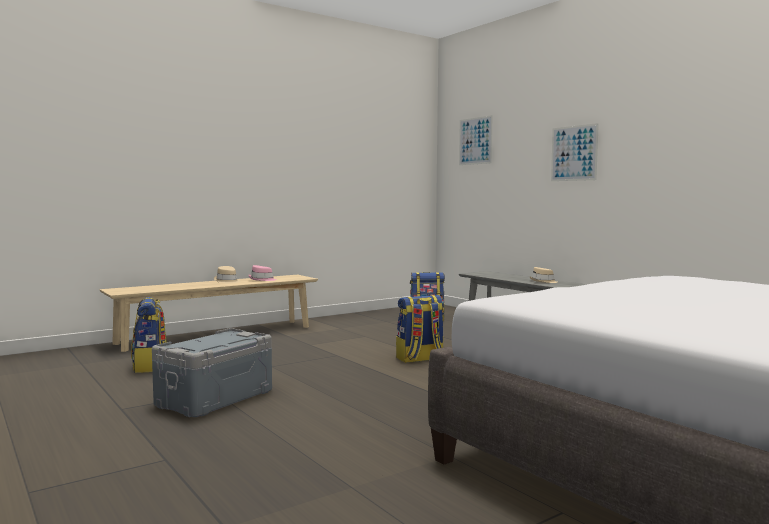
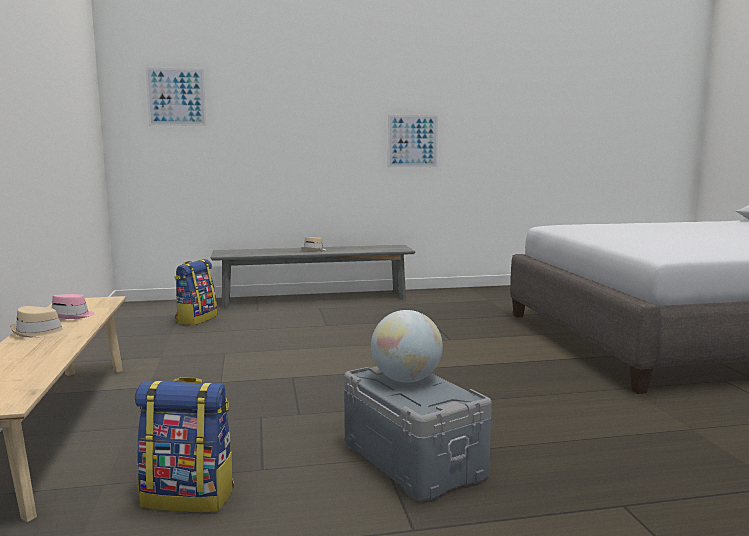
camera: 65 degrees left, 5 degrees up
backpack [396,295,444,363] -> none
picture [551,123,599,181] -> picture moved to [388,115,438,167]
none -> globe [371,310,443,383]

